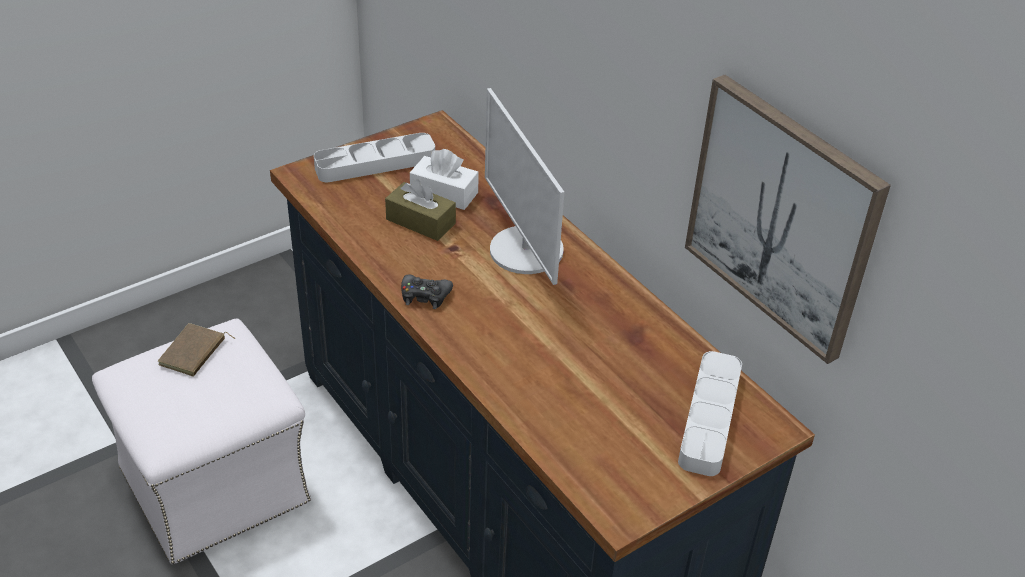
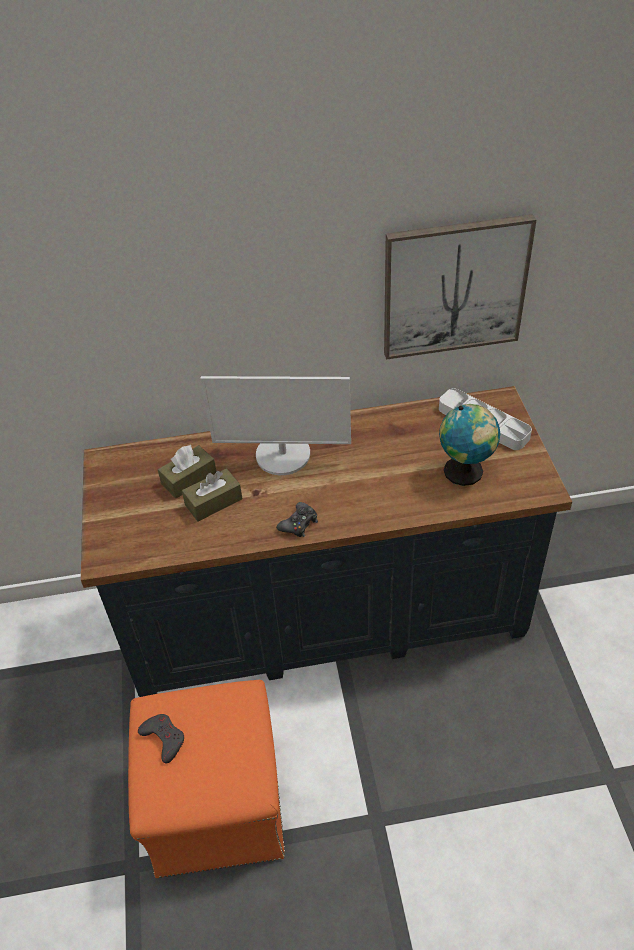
camera: 60 degrees left, 5 degrees up
white ottoman [92,319,311,564] -> orange ottoman [128,680,285,878]
brown book [158,323,236,377] -> grey game controller [138,714,184,764]
grey tray [314,133,435,182] -> none
white tissue box [410,149,479,210] -> brown tissue box [158,445,216,498]
none -> globe [439,404,500,486]

